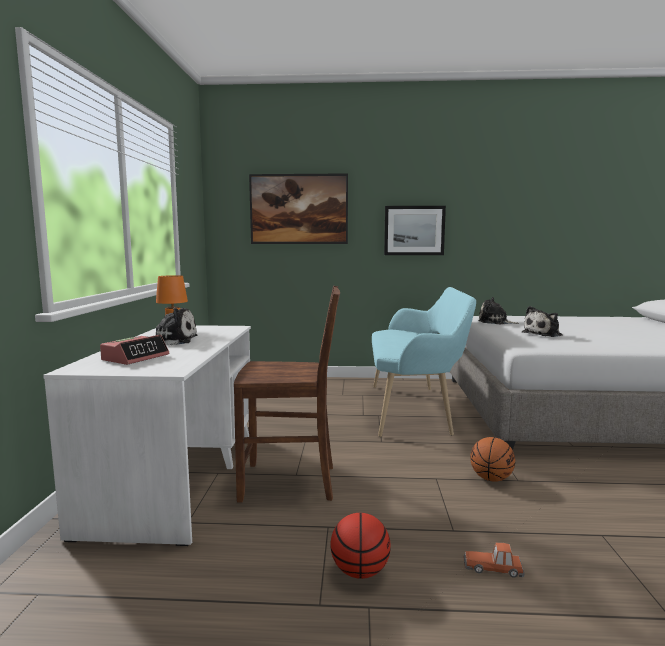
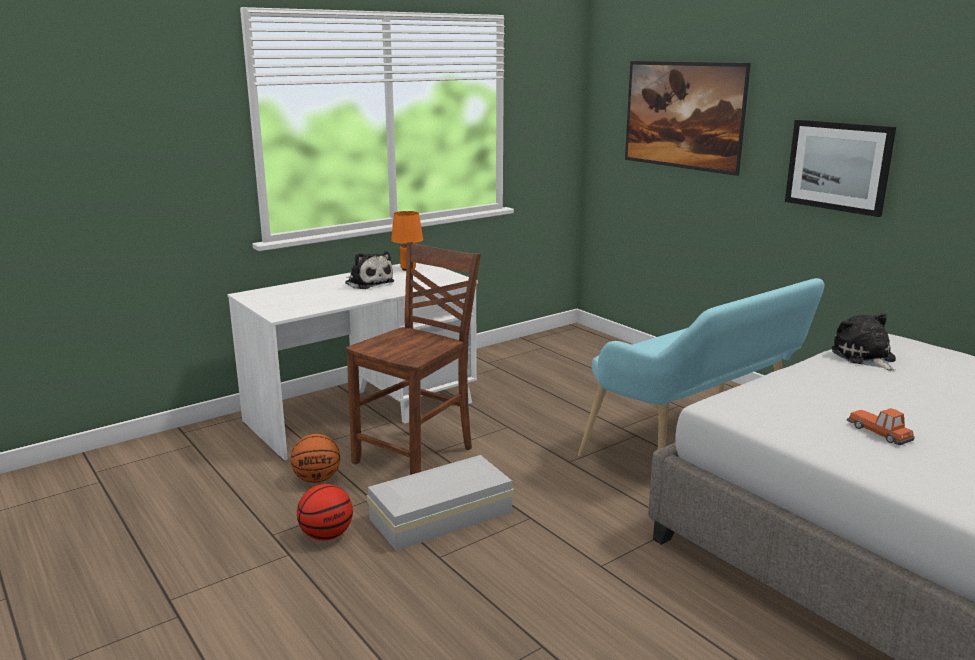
camera: 50 degrees right, 10 degrees up
alarm clock [100,335,169,365] -> none
brown chair [234,286,340,503] -> brown chair turned 105 degrees counterclockwise [346,242,481,475]
toy car [463,543,525,578] -> toy car moved to [846,408,915,445]
basketball [470,437,515,482] -> basketball moved to [291,434,340,483]
plush toy [522,306,563,337] -> none
none -> white storage box [367,455,514,551]

